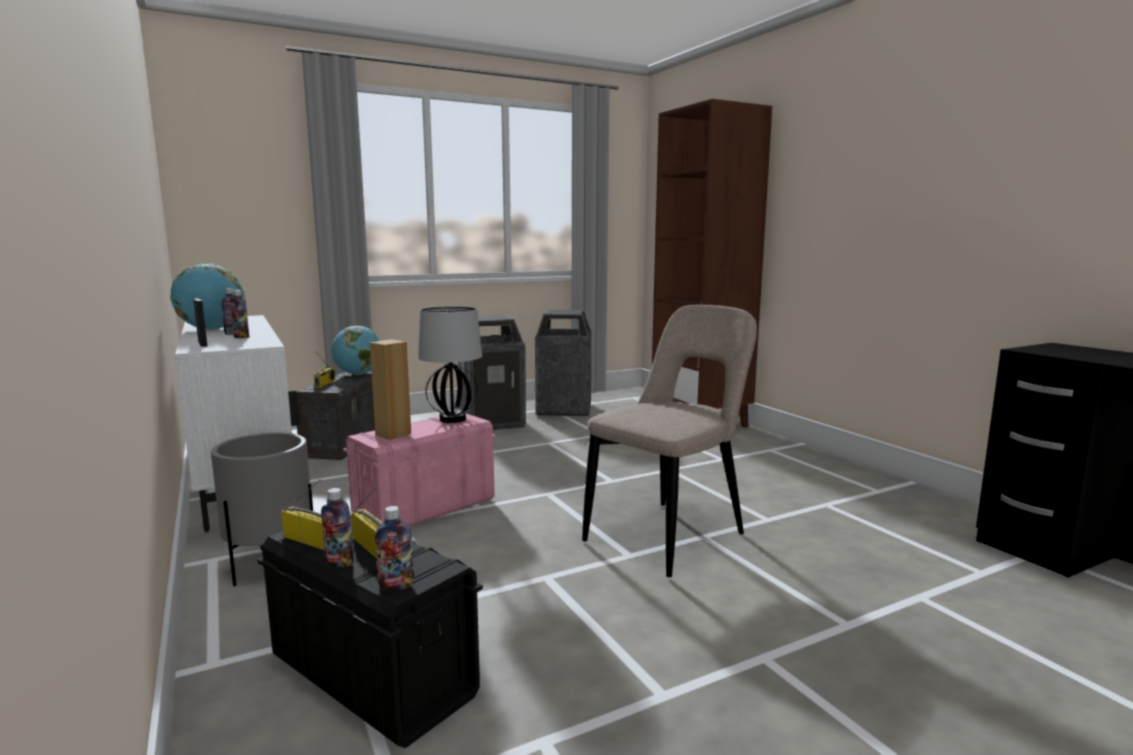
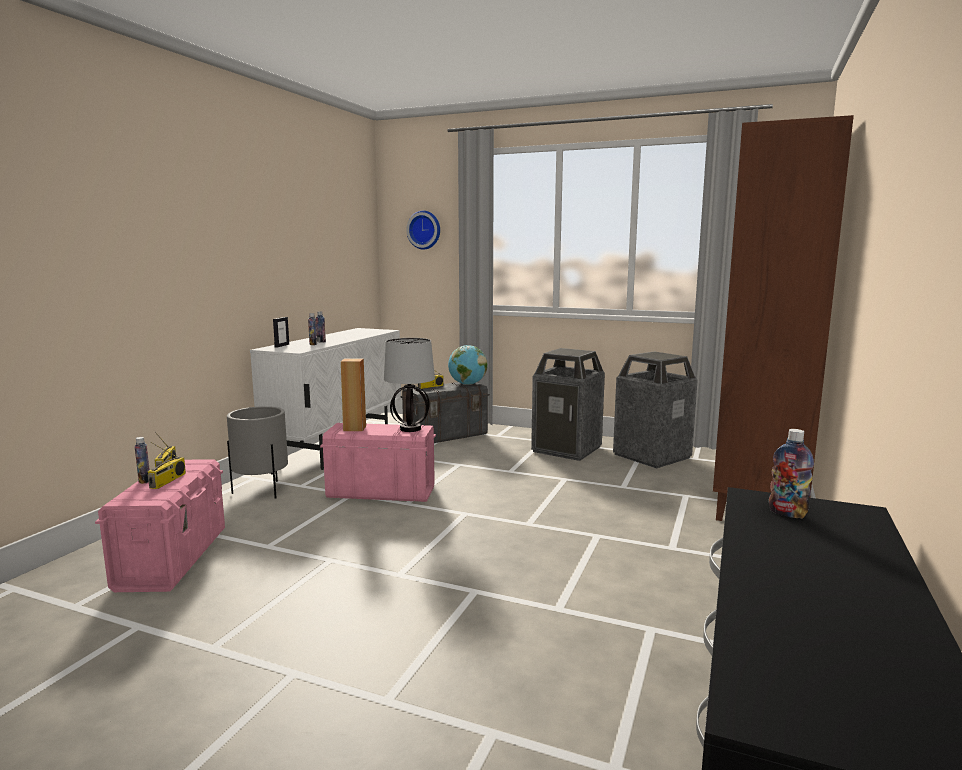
camera: 50 degrees right, 0 degrees up
globe [170,264,245,330] -> none
black storage box [257,515,483,748] -> pink storage box [95,459,225,592]
bottle [375,506,414,591] -> bottle moved to [769,429,814,519]
beige chair [582,305,757,577] -> none
none -> wall clock [406,211,440,249]

